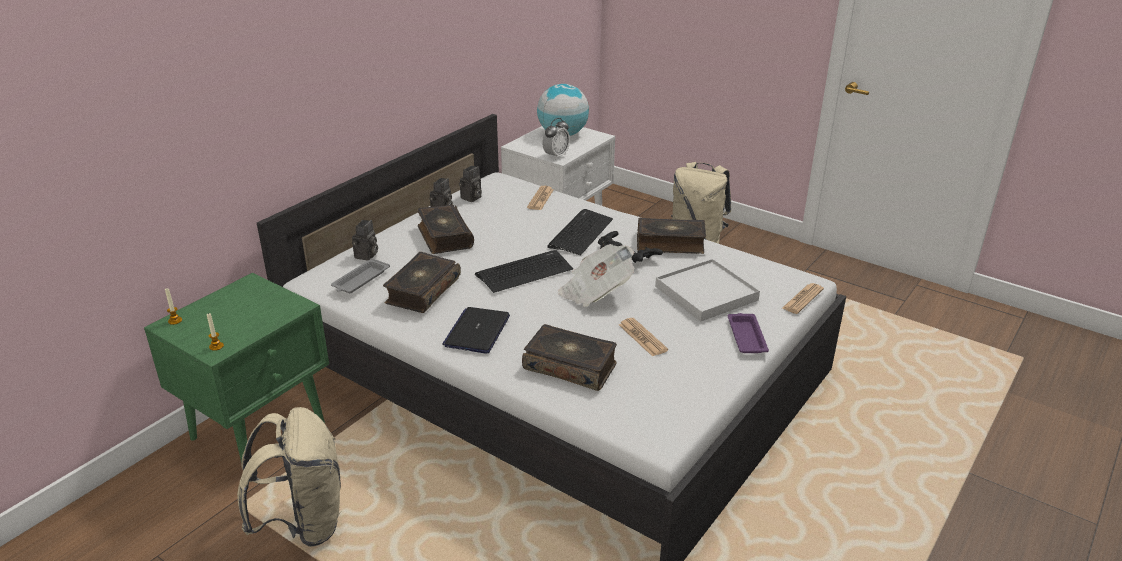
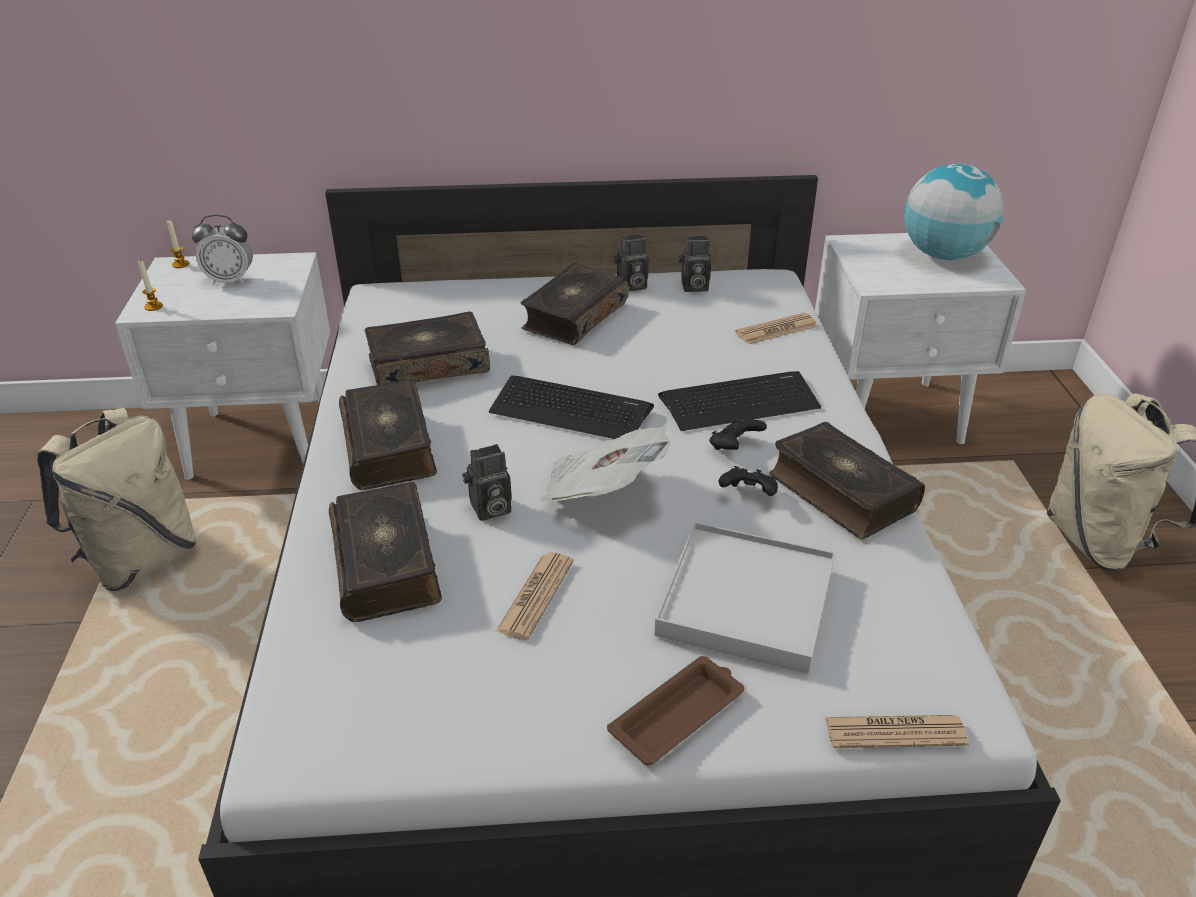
camera: 50 degrees right, 5 degrees up
green nightstand [144,273,329,461] -> white nightstand [115,252,330,480]
grey tray [331,258,390,293] -> none
camera [352,220,378,261] -> camera moved to [462,444,512,521]
laptop [442,307,510,353] -> book [339,379,437,490]
alarm clock [542,118,570,160] -> alarm clock moved to [192,215,253,285]
purple tray [728,313,769,353] -> brown tray [607,656,744,765]

